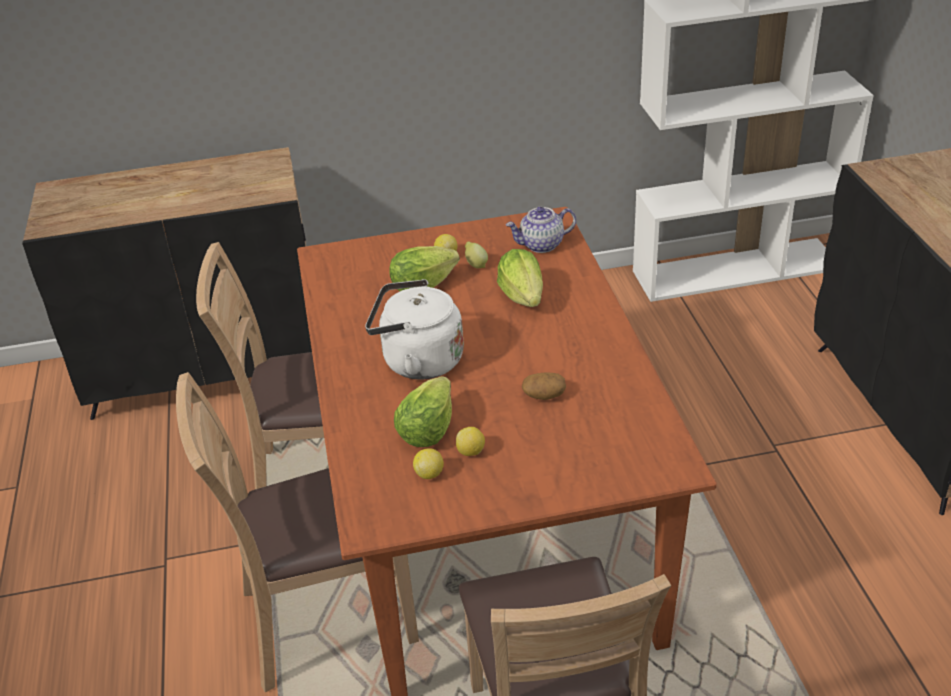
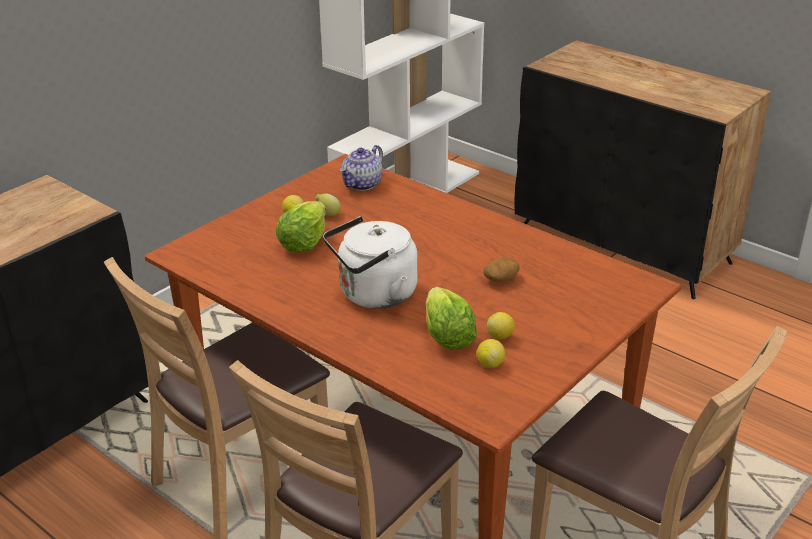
camera: 40 degrees left, 5 degrees down
lettuce [497,249,543,307] -> none

